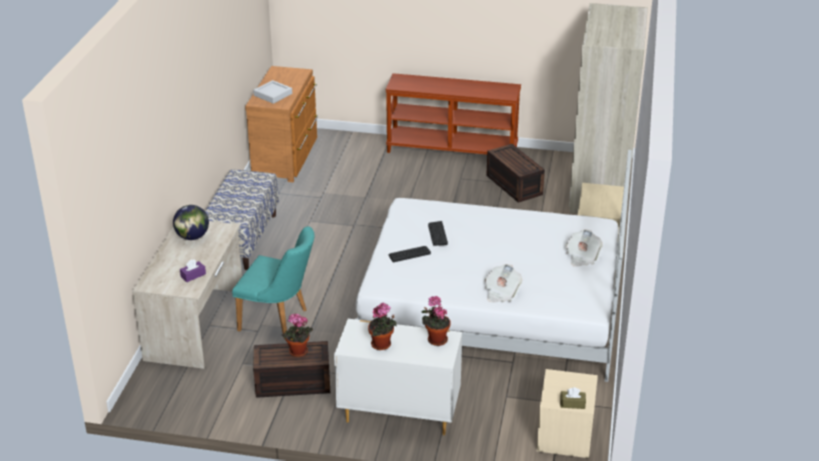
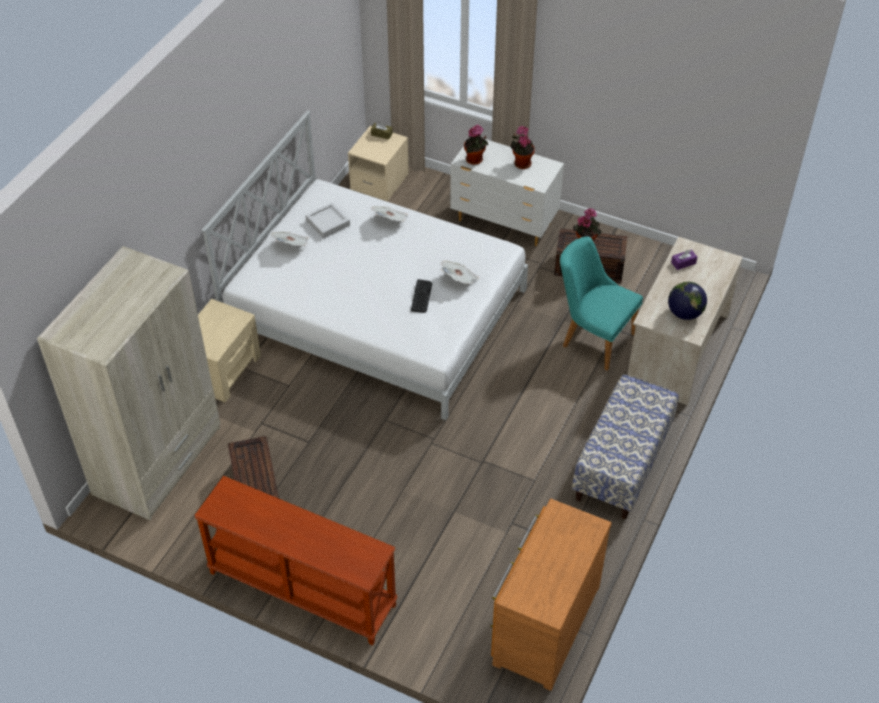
camera: 165 degrees left, 15 degrees up
grey tray [253,80,292,104] -> grey tray moved to [306,203,350,238]
keyboard [389,246,431,262] -> newspaper [441,260,479,285]

